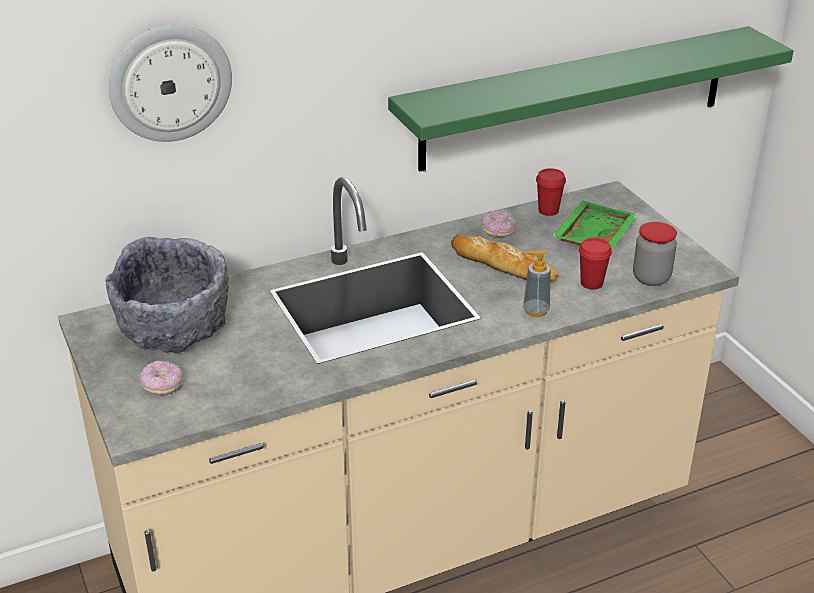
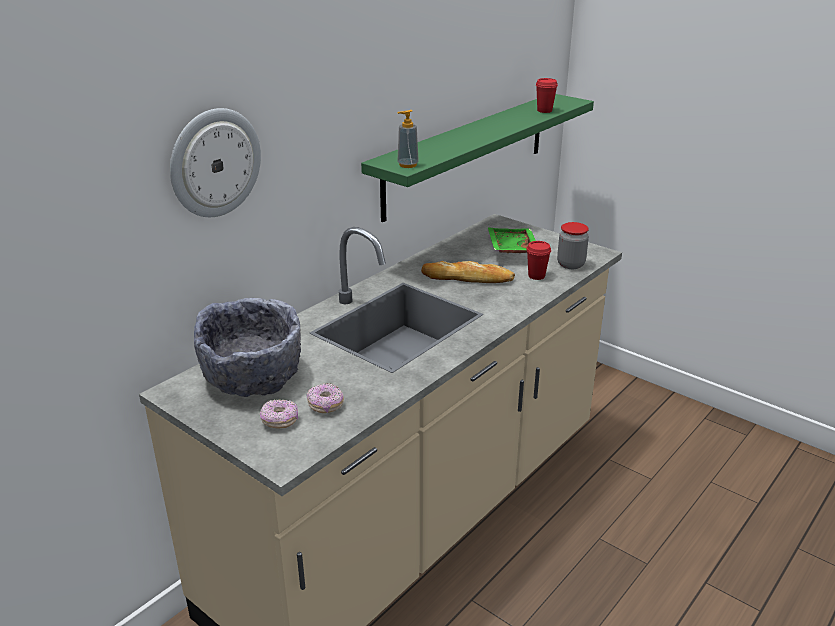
camera: 25 degrees left, 5 degrees down
donut [481,210,516,237] -> donut moved to [307,383,344,413]
soap dispenser [523,250,551,317] -> soap dispenser moved to [397,110,419,168]
red cup [536,168,566,216] -> red cup moved to [536,78,558,113]

